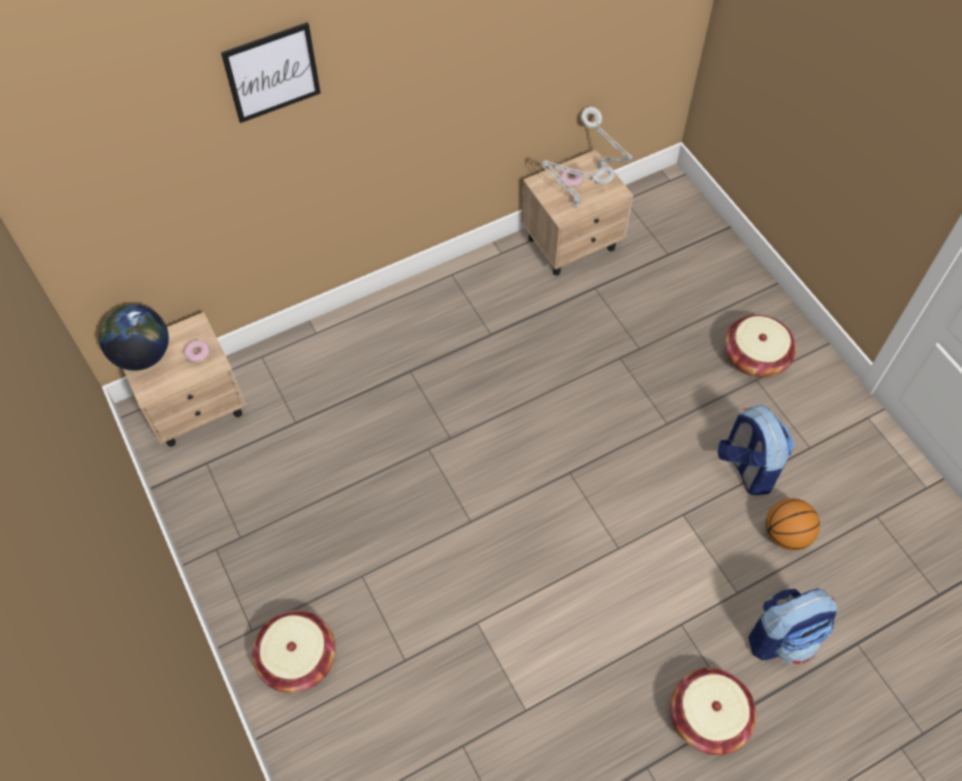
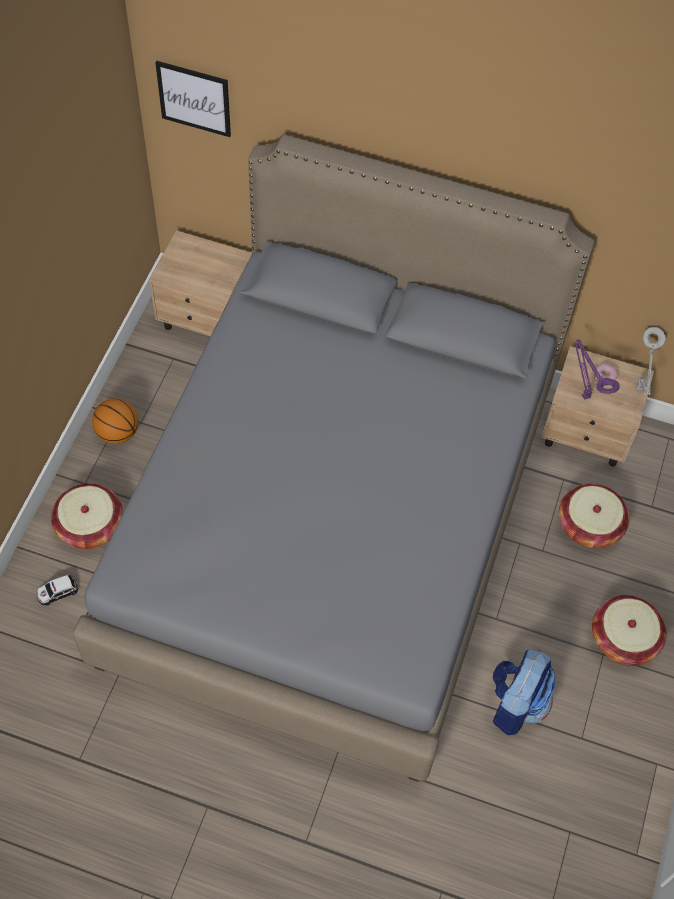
camera: 45 degrees right, 0 degrees up
globe [99,304,169,371] -> none
donut [184,340,210,364] -> none
picture [221,22,321,123] -> picture moved to [155,61,231,137]
grey table lamp [542,160,615,208] -> purple table lamp [575,339,619,400]
basket [670,668,756,755] -> basket moved to [559,483,629,548]
backpack [748,588,837,664] -> none
basketball [766,498,820,551] -> basketball moved to [92,398,138,444]
none -> toy car [37,575,78,605]
none -> grey bed [73,135,594,782]

